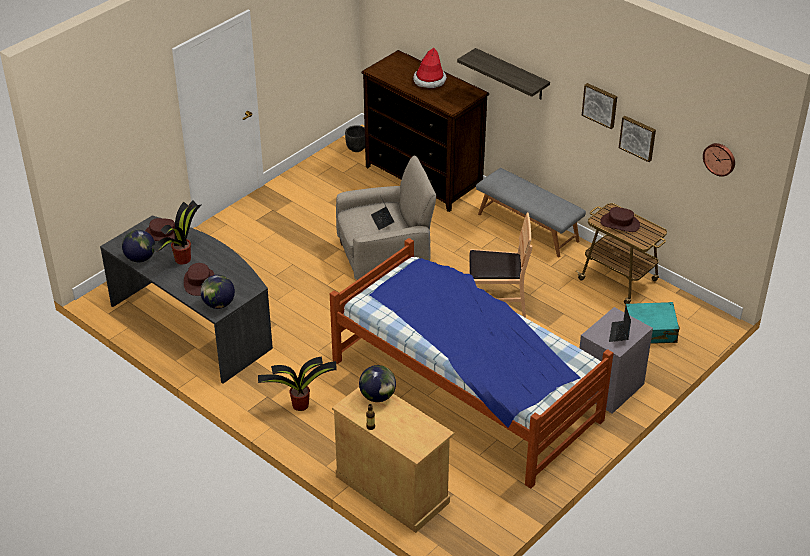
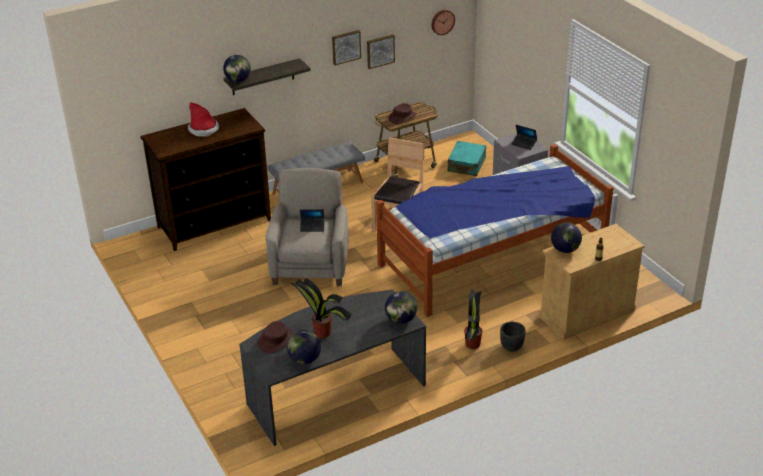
camera: 70 degrees left, 5 degrees down
brown hat [184,263,214,296] -> none
black planter [345,125,365,152] -> black planter moved to [500,322,526,352]
none -> globe [223,55,251,82]

